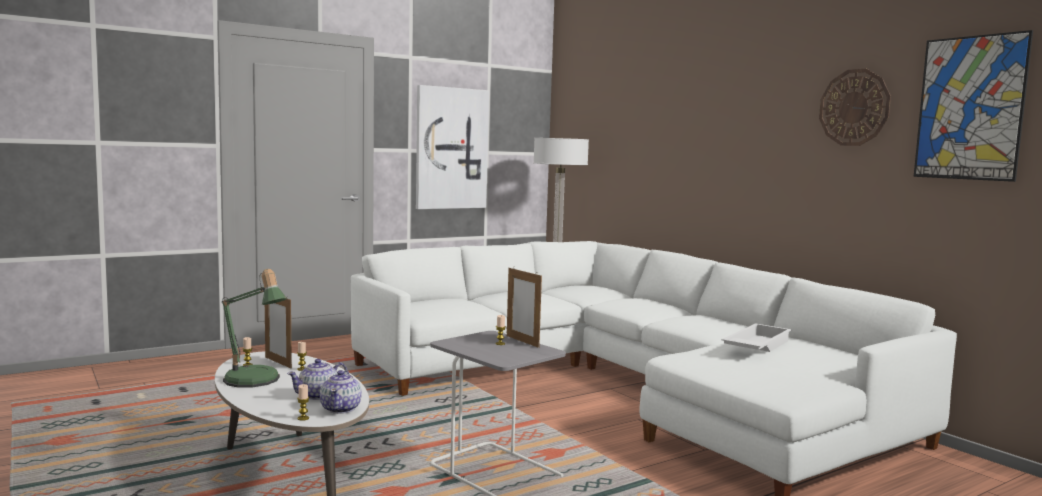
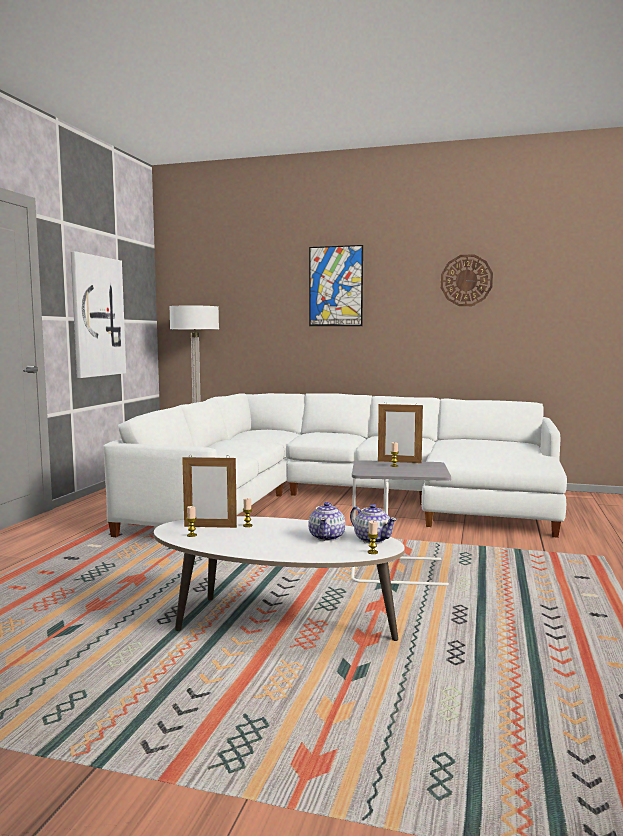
camera: 40 degrees left, 0 degrees up
table lamp [222,269,287,388] -> none
white tray [721,323,792,352] -> none
picture [914,30,1033,182] -> picture moved to [309,245,363,326]

